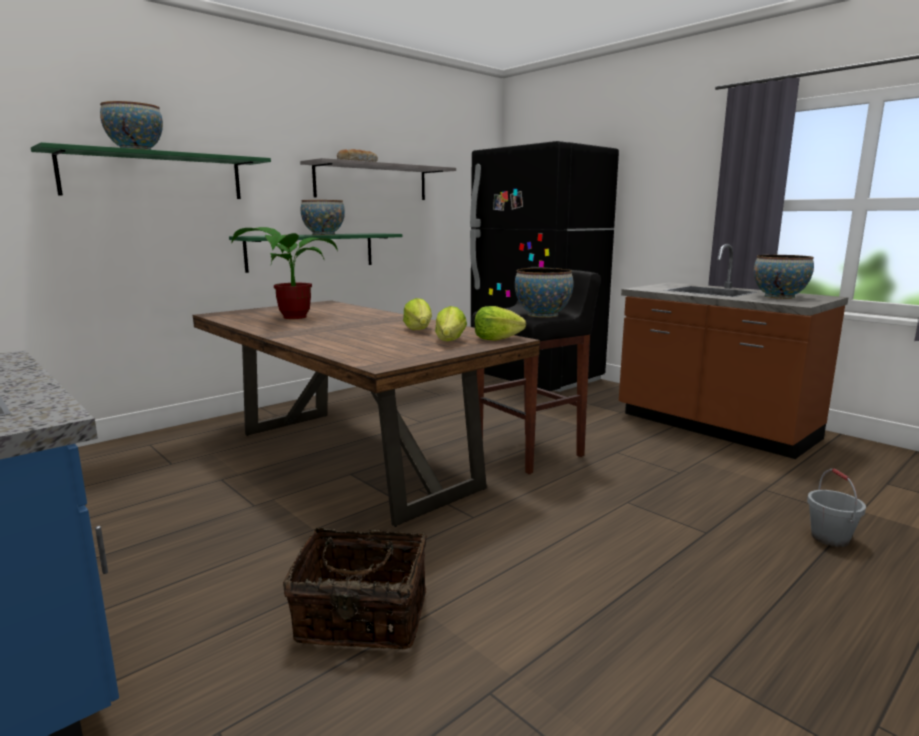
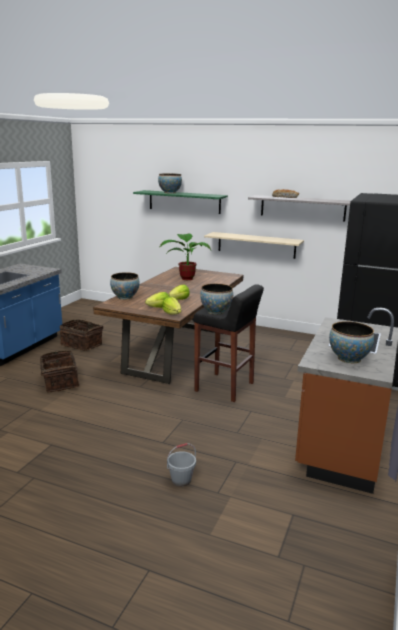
camera: 65 degrees right, 5 degrees up
green shelf [229,233,402,273] -> beige shelf [204,232,304,259]
bowl [301,200,345,235] -> bowl moved to [110,272,140,300]
none -> basket [60,319,103,351]

